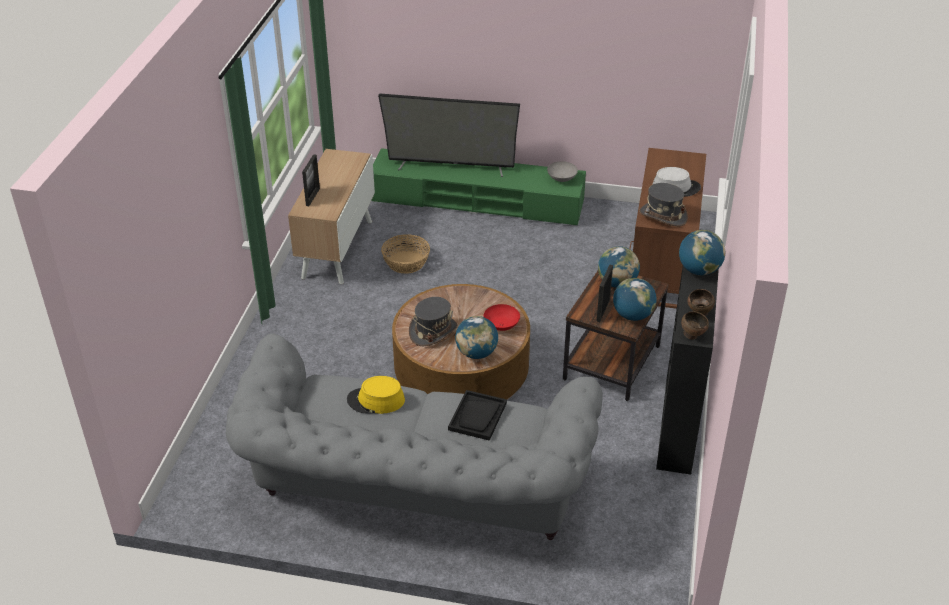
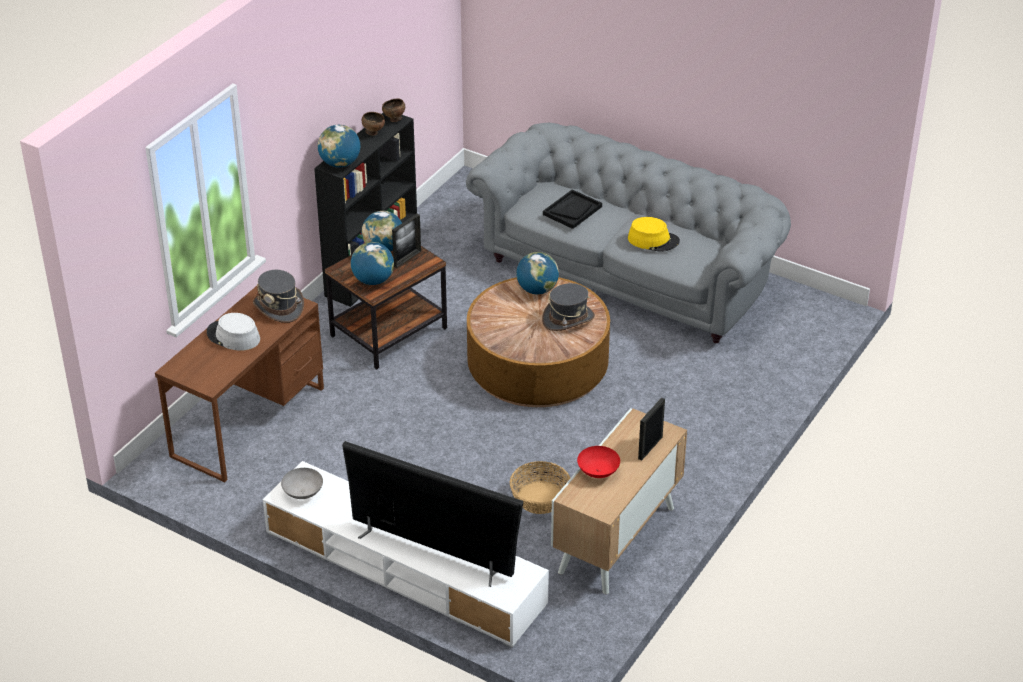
camera: 160 degrees left, 0 degrees up
green tv stand [371,148,586,226] -> white tv stand [263,461,549,648]
red bowl [484,304,520,331] -> red bowl moved to [577,446,620,478]

